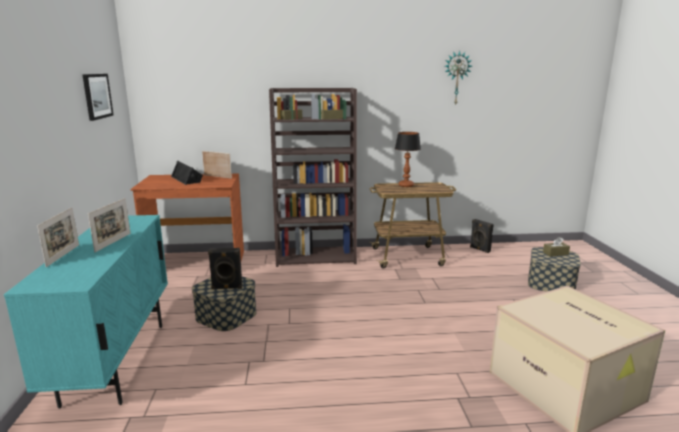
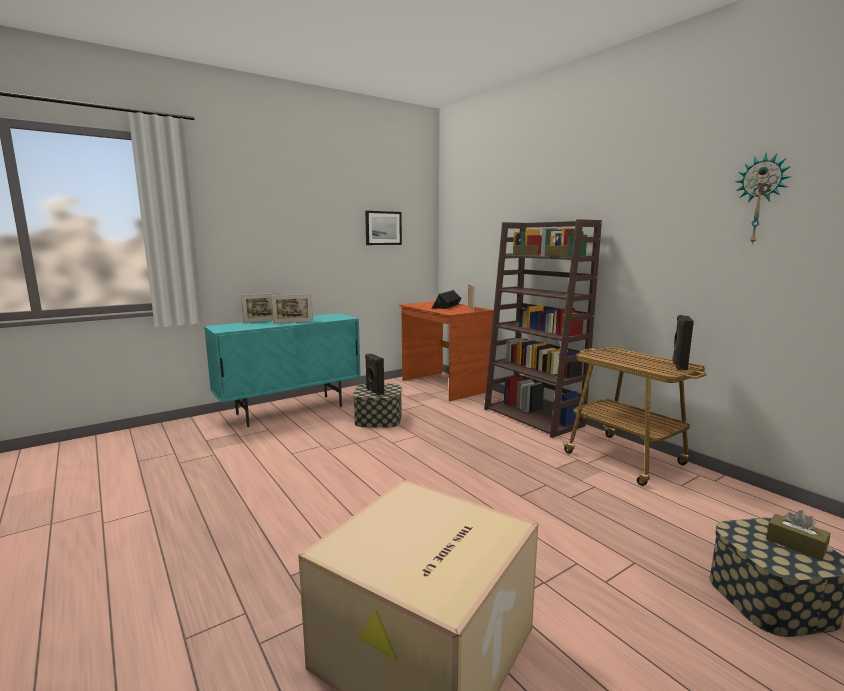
camera: 60 degrees right, 5 degrees down
table lamp [395,132,421,187] -> none
black speaker [470,219,494,253] -> black speaker moved to [672,315,694,370]

